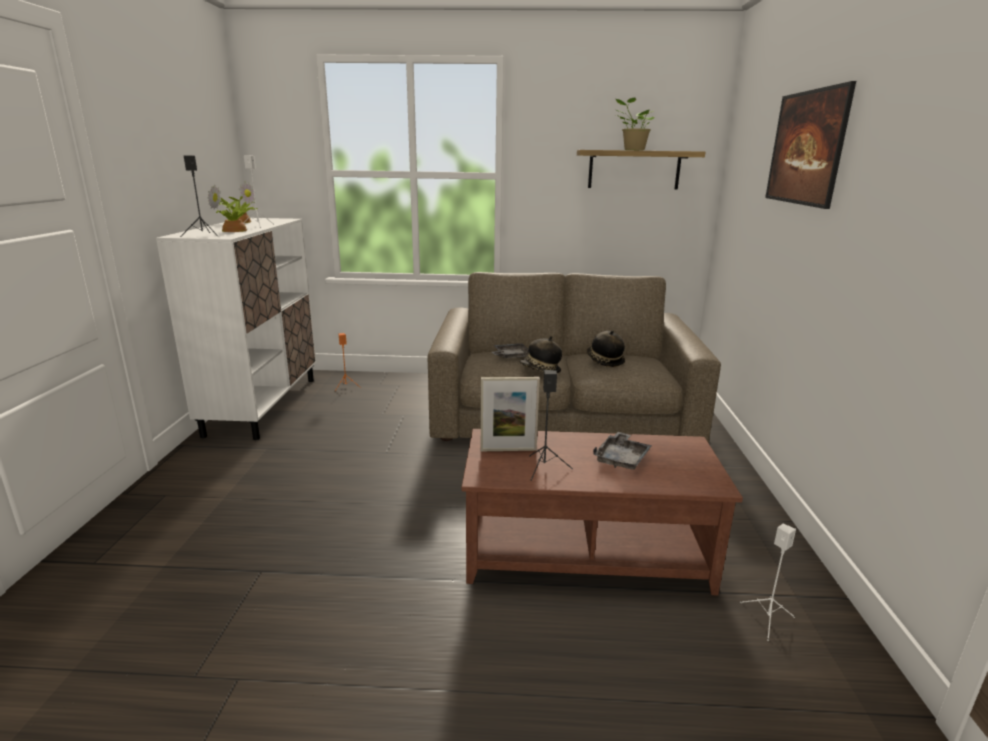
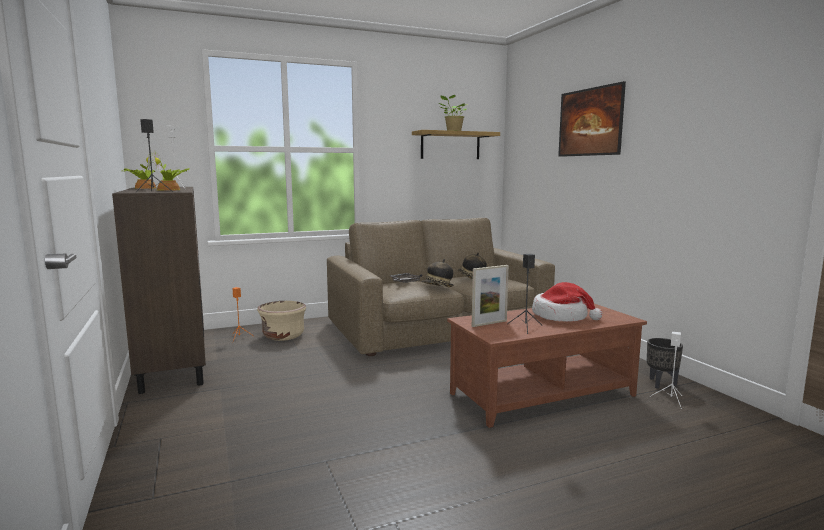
camera: 25 degrees left, 10 degrees down
white cabinet [156,218,316,440] -> brown cabinet [112,187,206,394]
grey tray [593,431,652,470] -> hat [532,282,602,322]
none -> beige planter [257,301,306,341]
none -> black planter [647,338,683,389]

